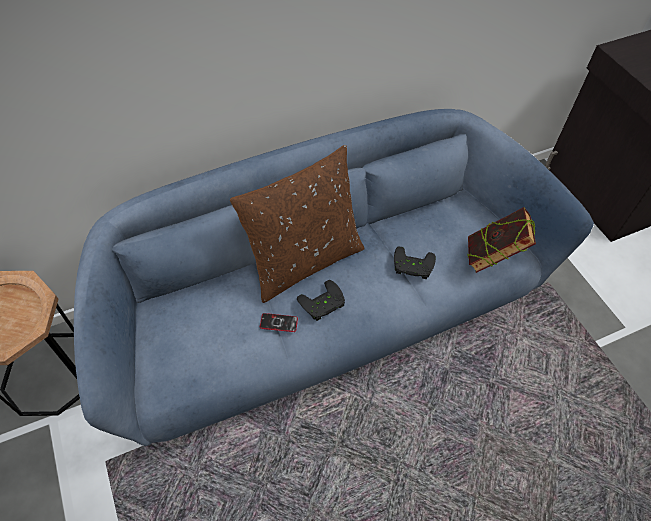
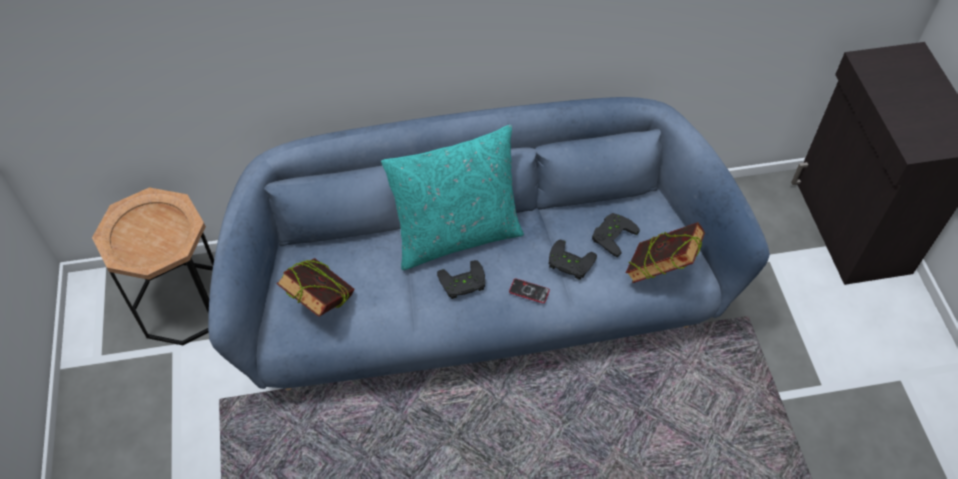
camera: 15 degrees right, 0 degrees up
brown pillow [230,145,365,303] -> turquoise pillow [381,125,524,270]
phone [260,313,298,332] -> phone moved to [509,279,550,303]
none -> book [276,258,355,317]
none -> black game controller [592,213,640,257]

